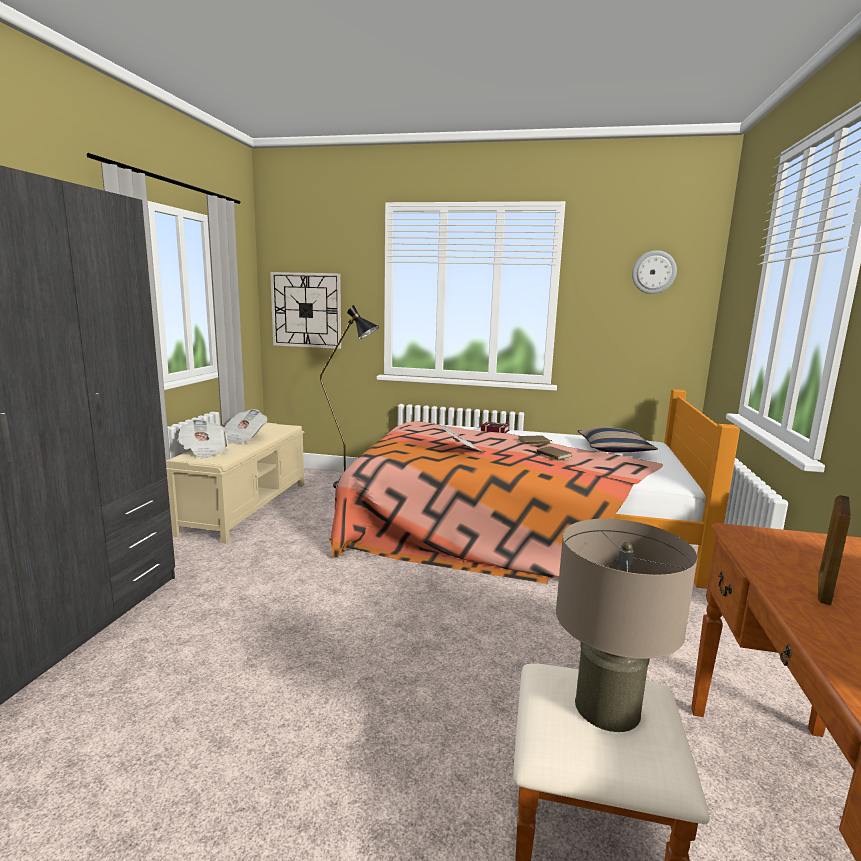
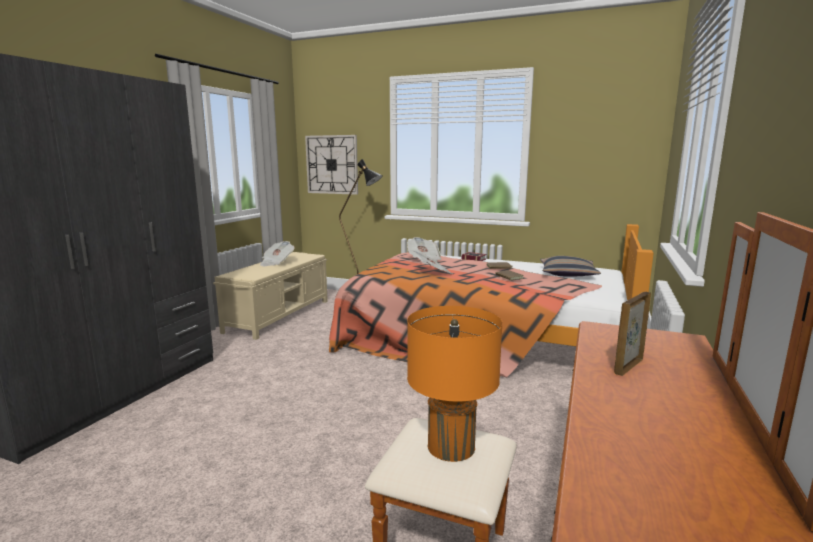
camera: 10 degrees right, 0 degrees up
newspaper [178,419,228,459] -> newspaper moved to [407,237,441,264]
beige table lamp [556,519,698,732] -> orange table lamp [407,306,503,462]
wall clock [632,250,677,294] -> none

